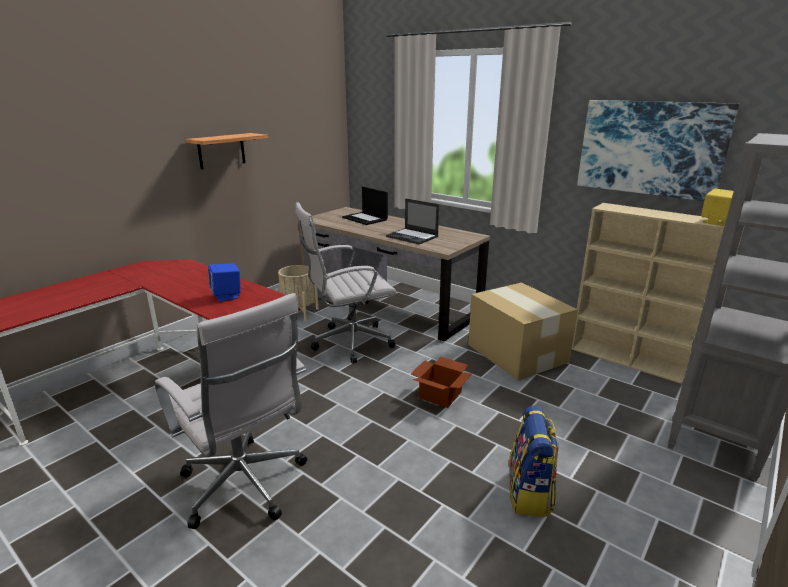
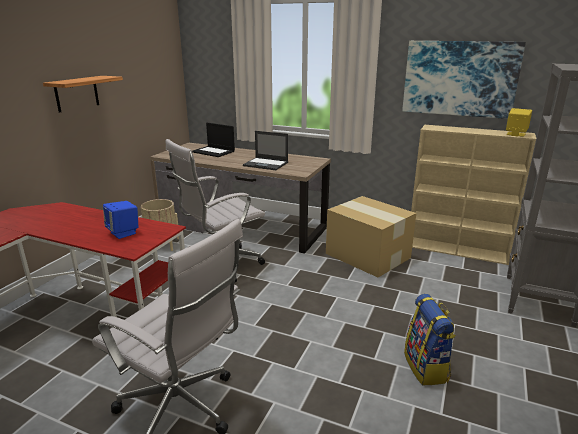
camera: 15 degrees left, 0 degrees up
cardboard box [410,357,472,408] -> none

